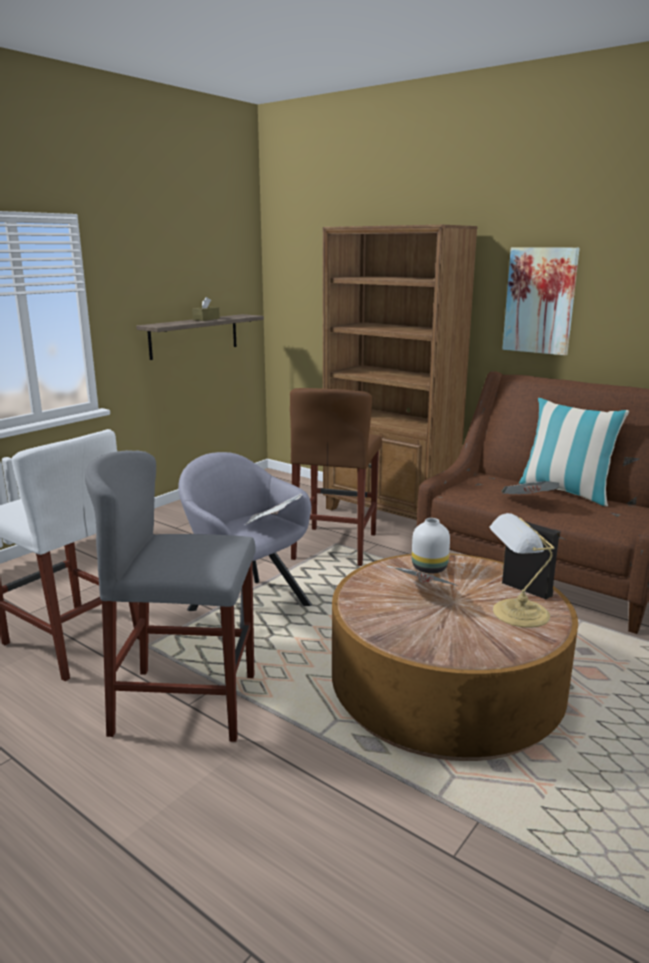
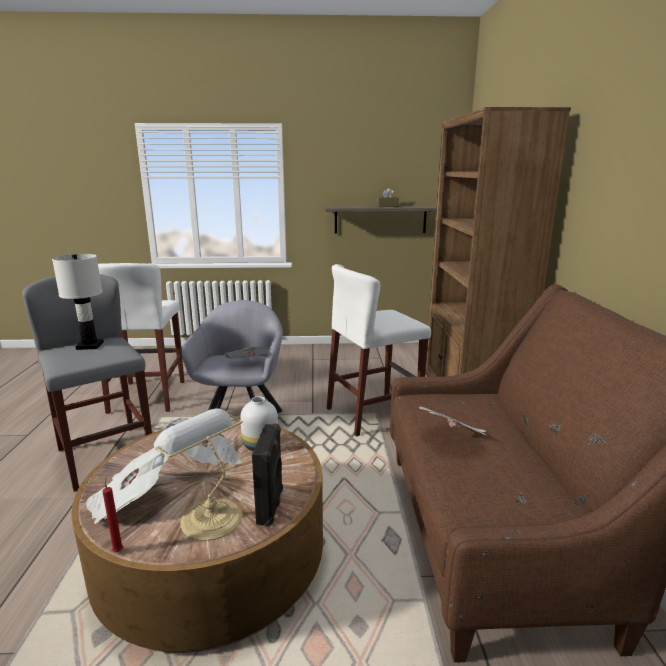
camera: 50 degrees right, 0 degrees up
brown stool [290,388,382,566] -> white stool [327,264,431,436]
picture [502,248,580,355] -> none
pillow [519,398,629,506] -> none
none -> white table lamp [52,254,104,350]
none -> newspaper [86,448,169,524]
none -> red candle [102,477,123,552]

